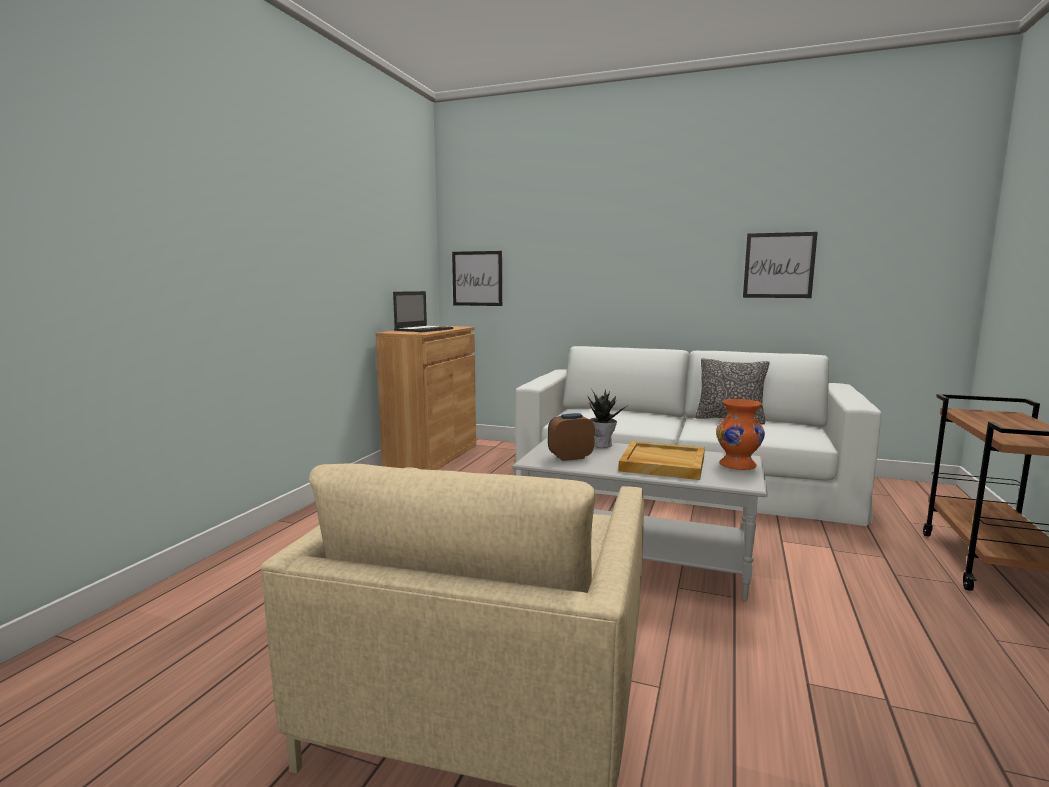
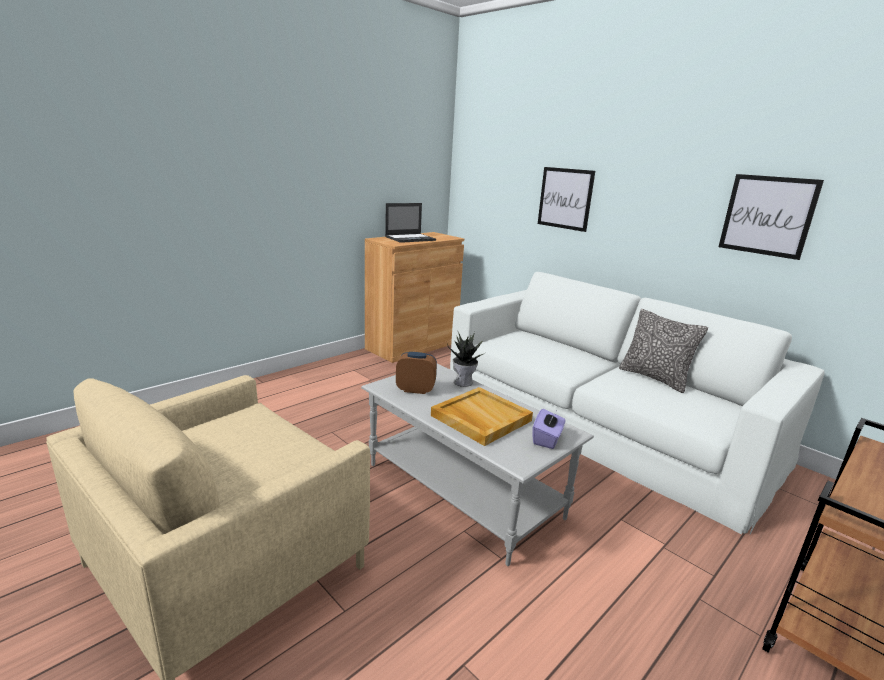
camera: 25 degrees right, 10 degrees up
picture [452,251,502,306] -> picture moved to [538,167,595,232]
orange vase [716,399,765,470] -> purple tissue box [532,409,565,449]

